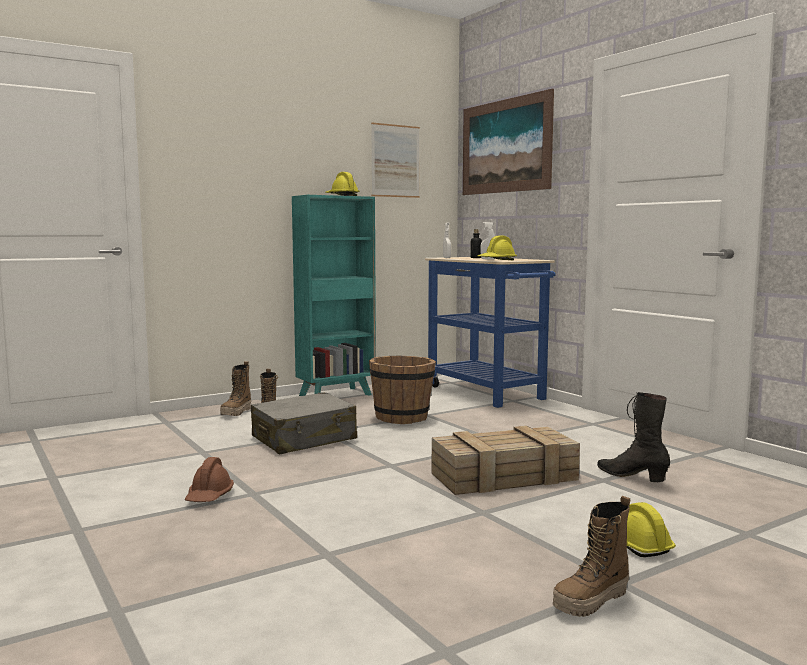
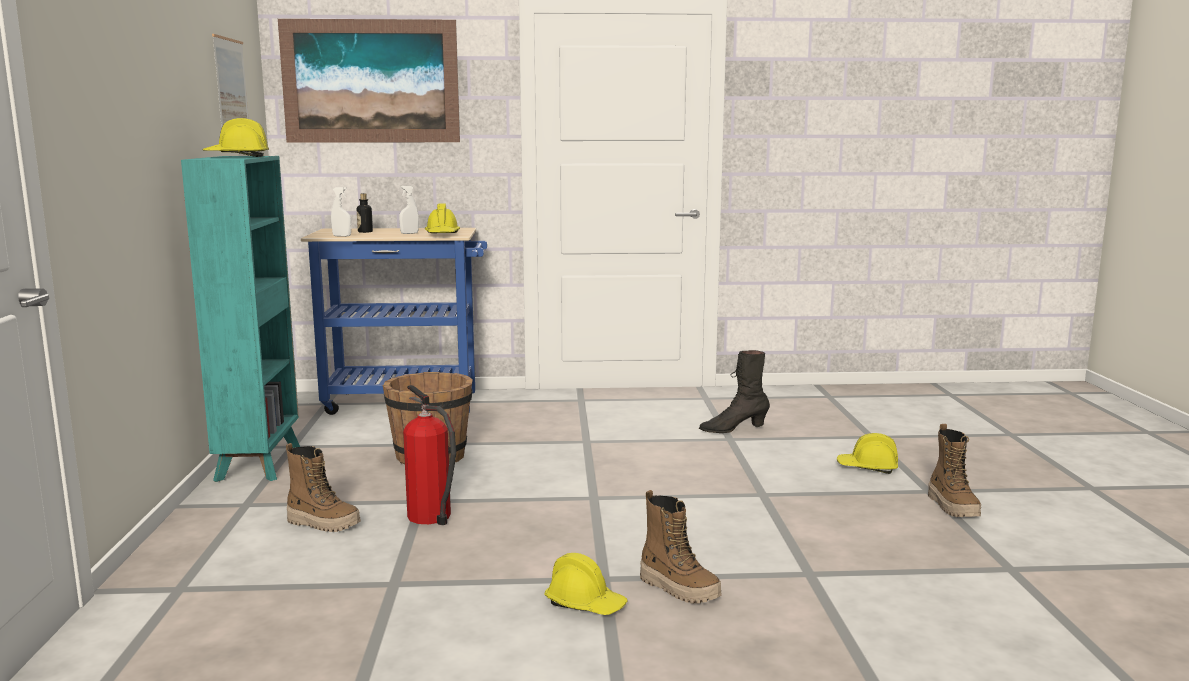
camera: 60 degrees left, 5 degrees up
brown hard hat [184,457,234,502] -> yellow hard hat [545,553,628,615]
boot [220,361,251,416] -> boot moved to [640,490,722,604]
grey suitcase [251,392,357,455] -> fire extinguisher [403,385,456,525]
crate [432,426,580,495] -> none

